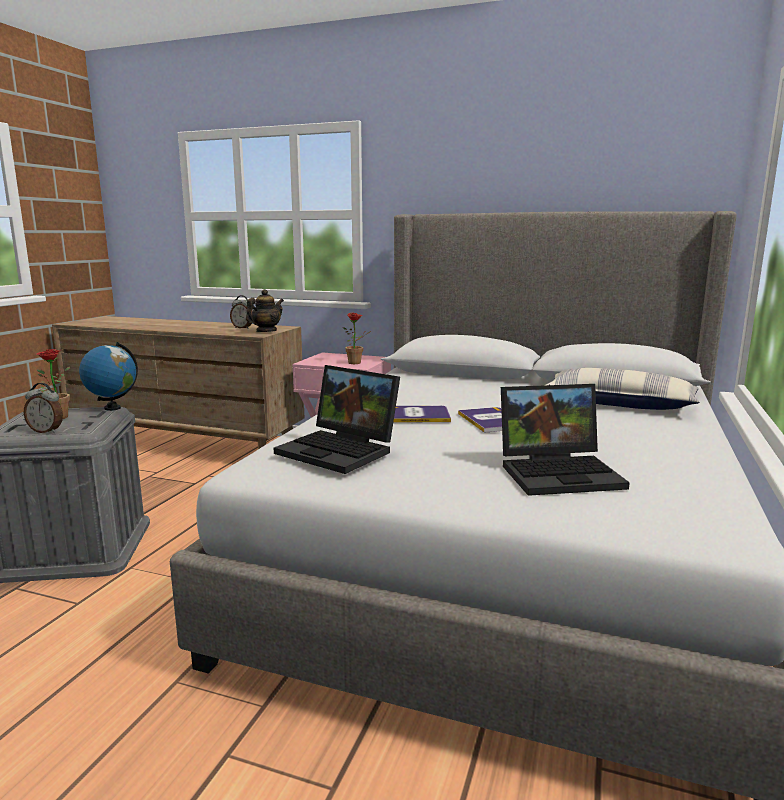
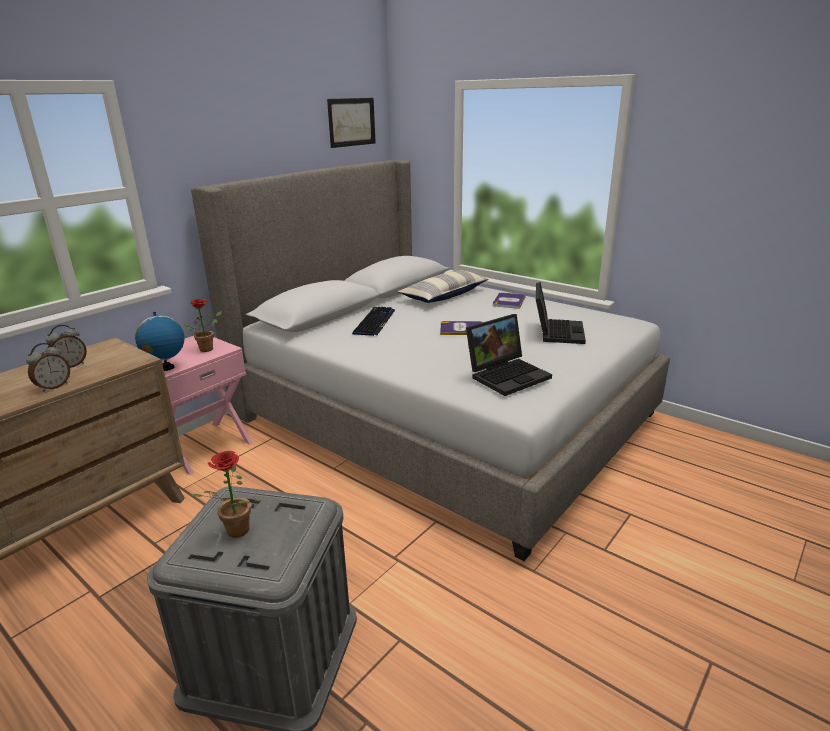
camera: 70 degrees left, 10 degrees up
alarm clock [24,383,63,433] -> alarm clock moved to [26,343,70,392]
globe [79,342,138,411] -> globe moved to [135,312,184,371]
teapot [246,289,284,332] -> none
book [393,406,451,423] -> book moved to [493,293,526,309]
none -> picture [327,98,376,148]
none -> keyboard [352,307,395,336]

